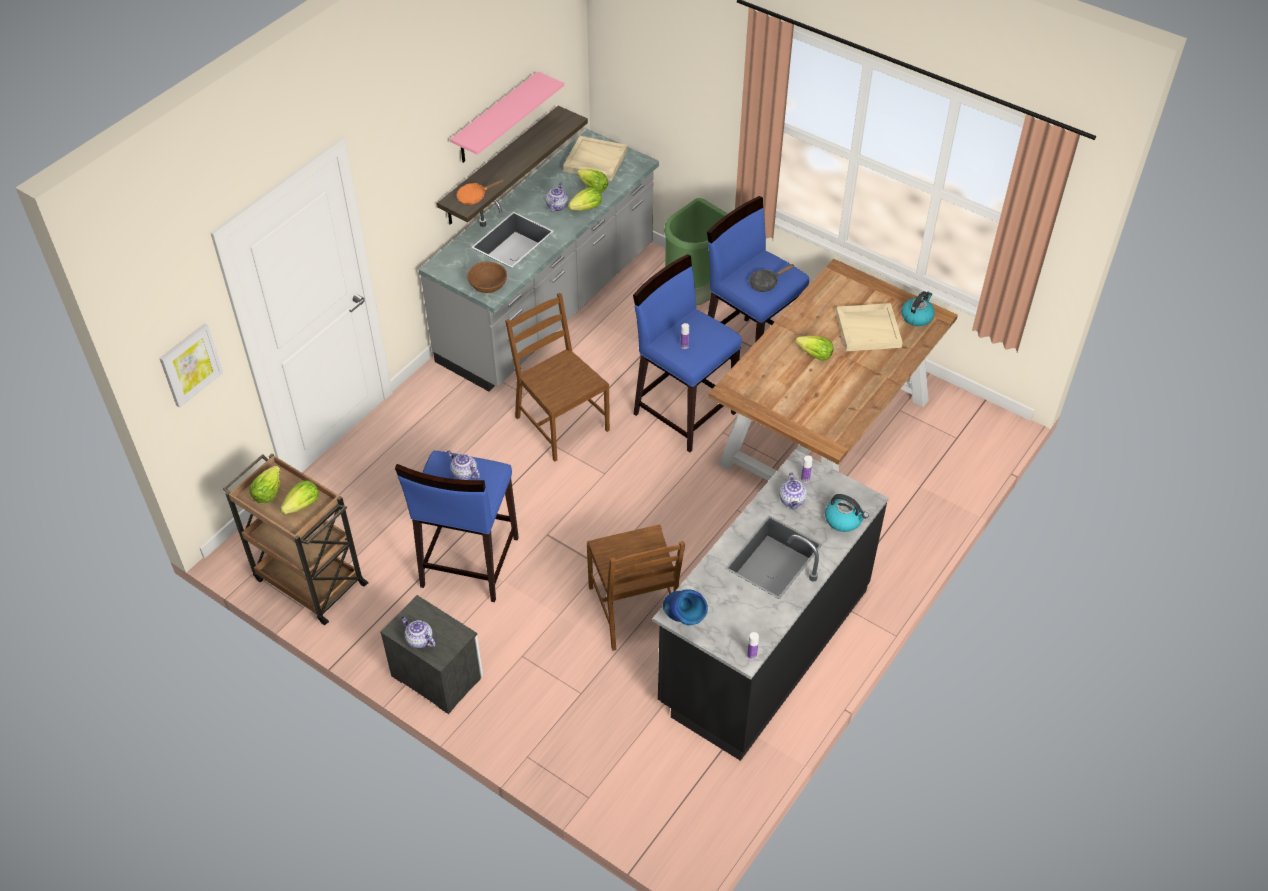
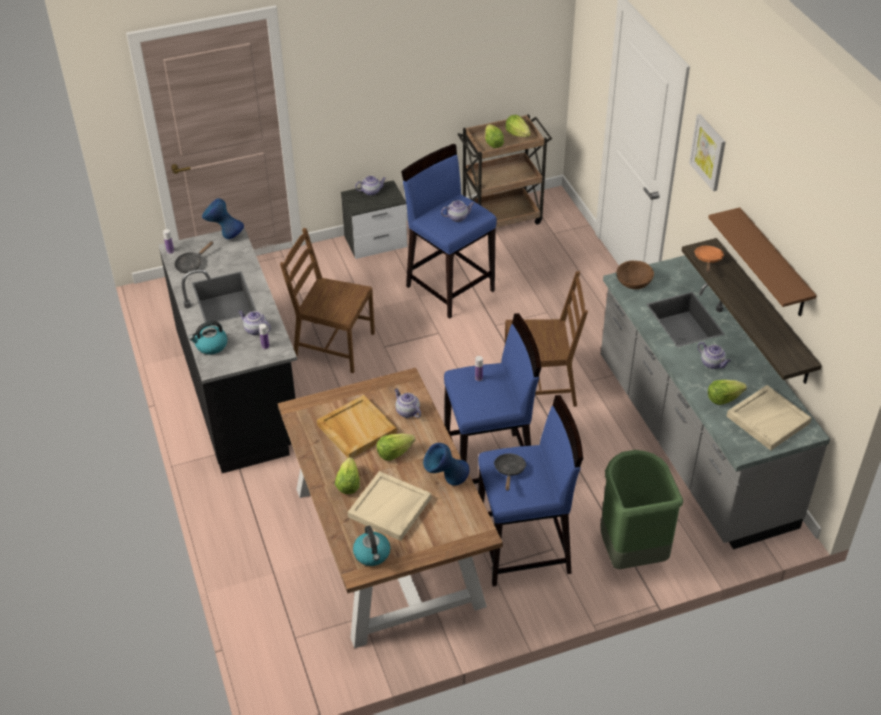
camera: 125 degrees right, 5 degrees down
picture [159,323,223,408] -> picture moved to [689,114,726,191]
pink shelf [450,71,564,163] -> brown shelf [708,207,817,316]
lettuce [568,187,602,211] -> lettuce moved to [335,457,360,494]
none -> black frying pan [175,241,213,273]
none -> beige tray [317,395,397,458]
none -> teapot [394,388,421,418]
none -> blue vase [423,443,469,486]

